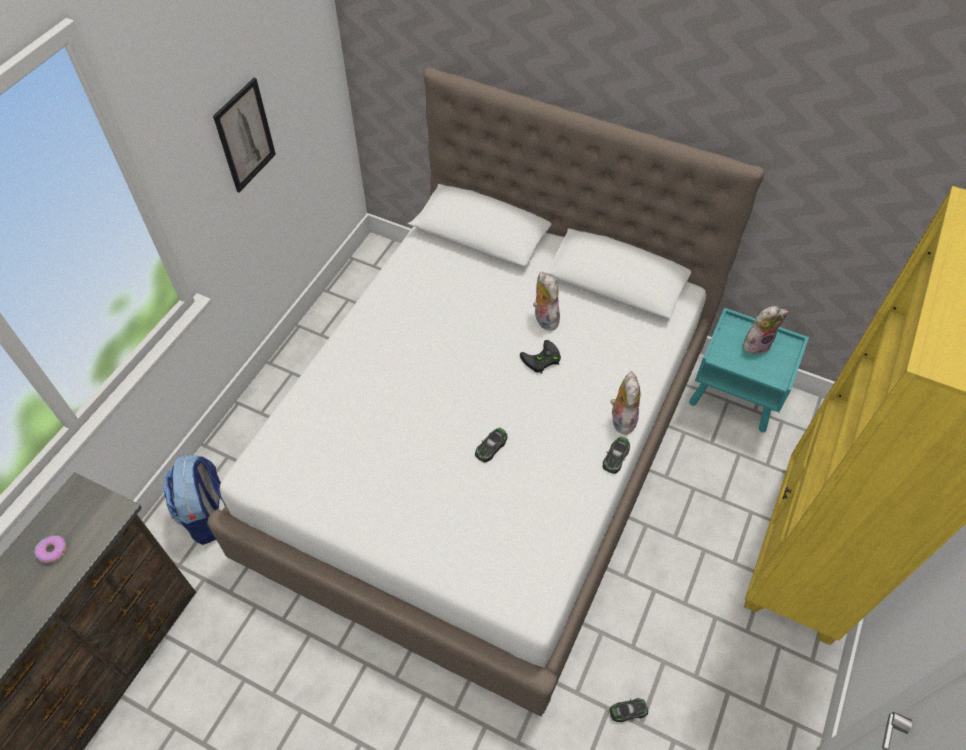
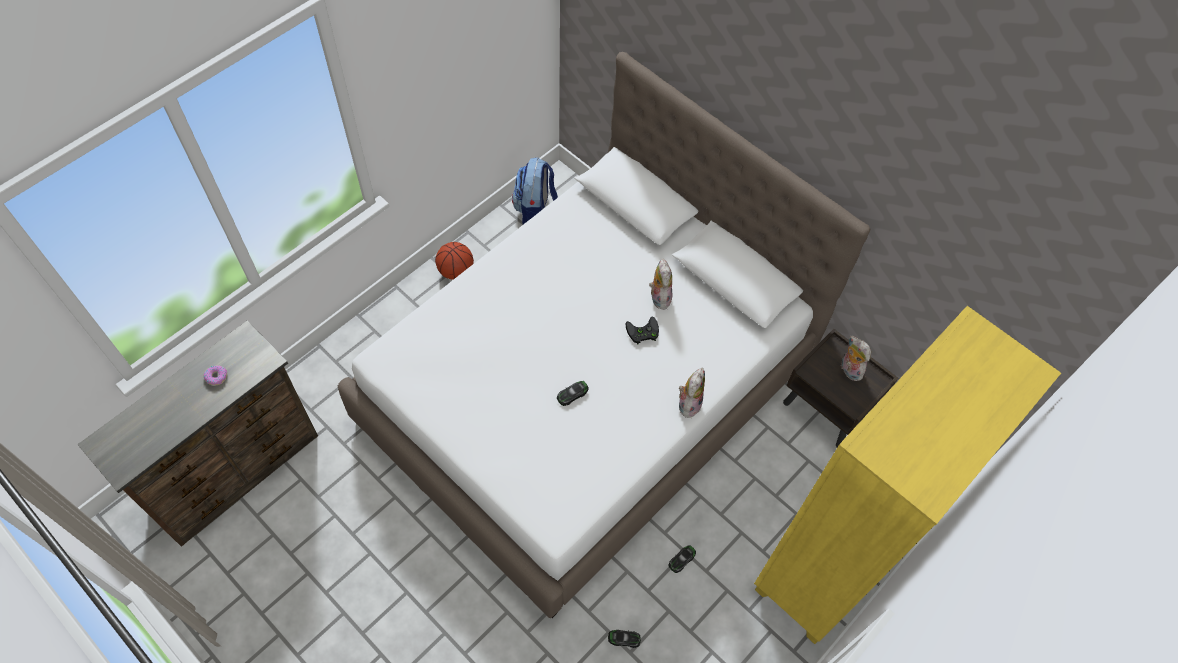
camera: 15 degrees right, 5 degrees up
backpack [164,454,226,545] -> backpack moved to [512,158,558,224]
picture [213,78,276,193] -> none
toy car [603,436,630,474] -> toy car moved to [669,545,696,573]
turquoise nightstand [689,308,809,432] -> brown nightstand [783,329,898,447]
plush toy [743,306,788,354] -> plush toy turned 120 degrees counterclockwise [841,335,871,381]
none -> basketball [435,242,474,280]

